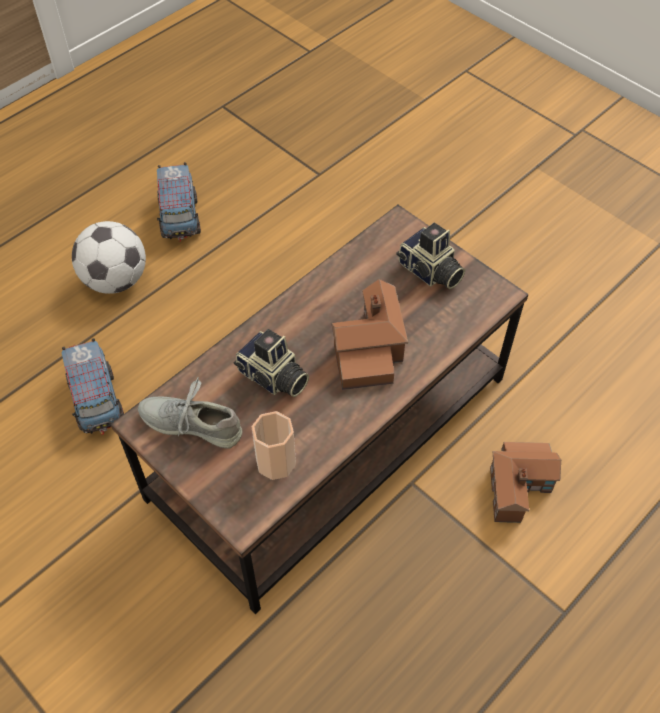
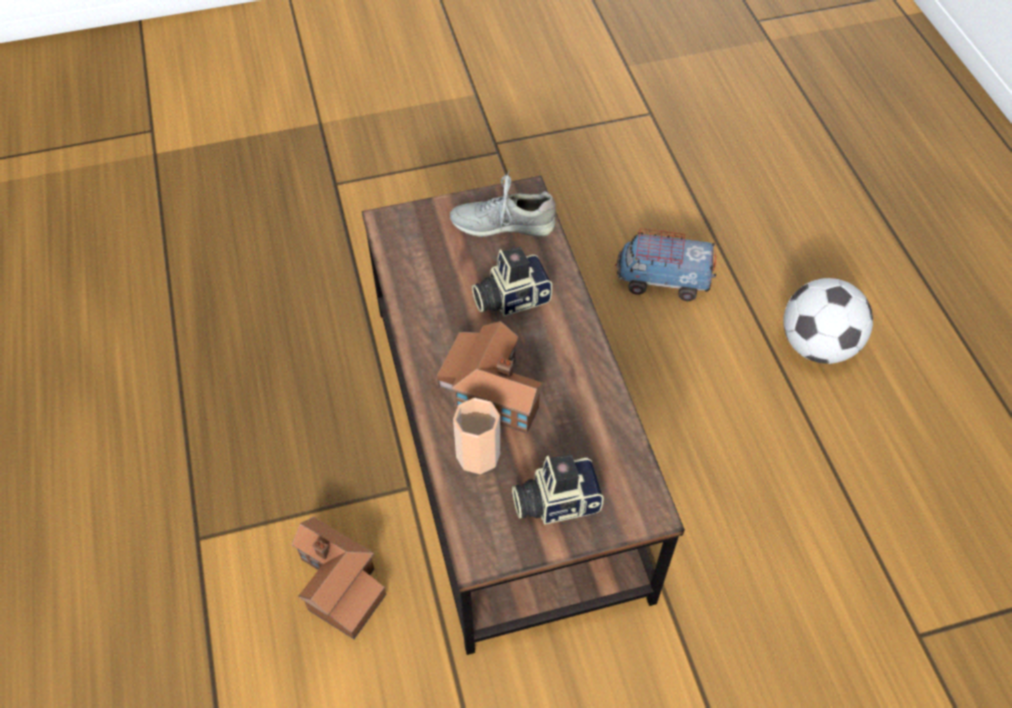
camera: 120 degrees right, 0 degrees up
grey shoe [138,377,242,449] -> grey shoe turned 135 degrees counterclockwise [450,169,556,237]
toy truck [157,162,201,242] -> none
cup [252,411,296,480] -> cup moved to [453,398,500,474]

